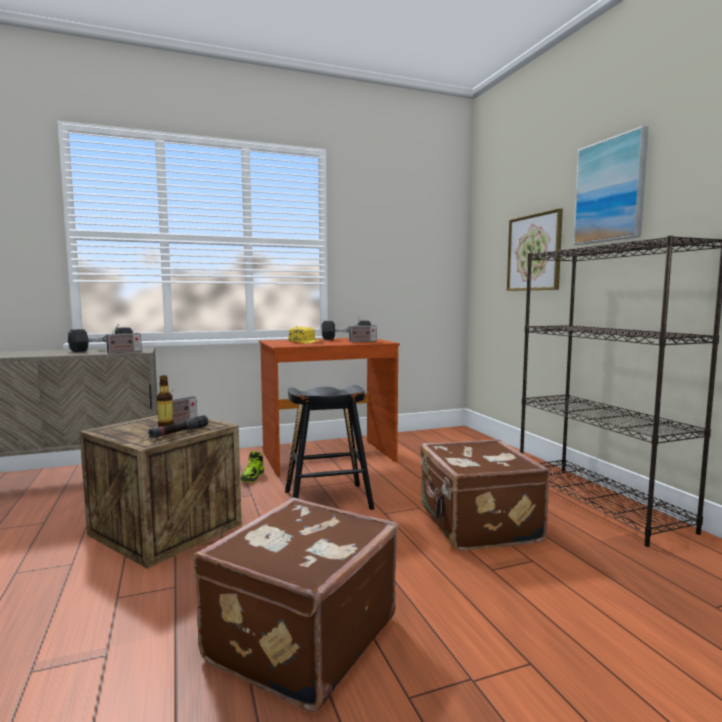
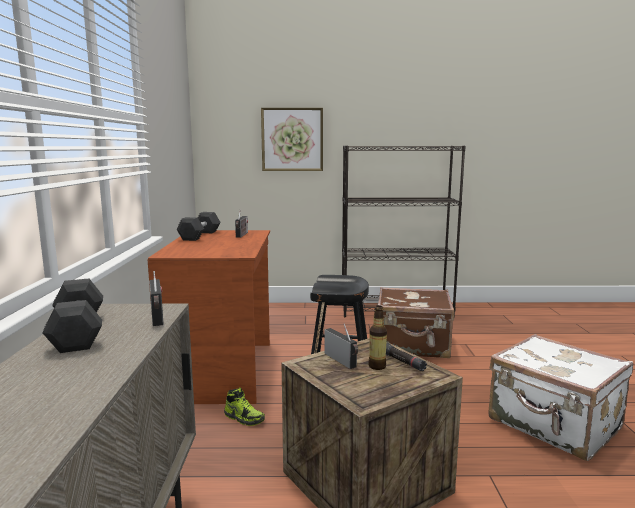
camera: 70 degrees left, 5 degrees up
brown suitcase [193,497,398,712] -> white suitcase [489,334,633,461]
yellow cap [288,327,324,344] -> none
picture [573,126,649,245] -> none

